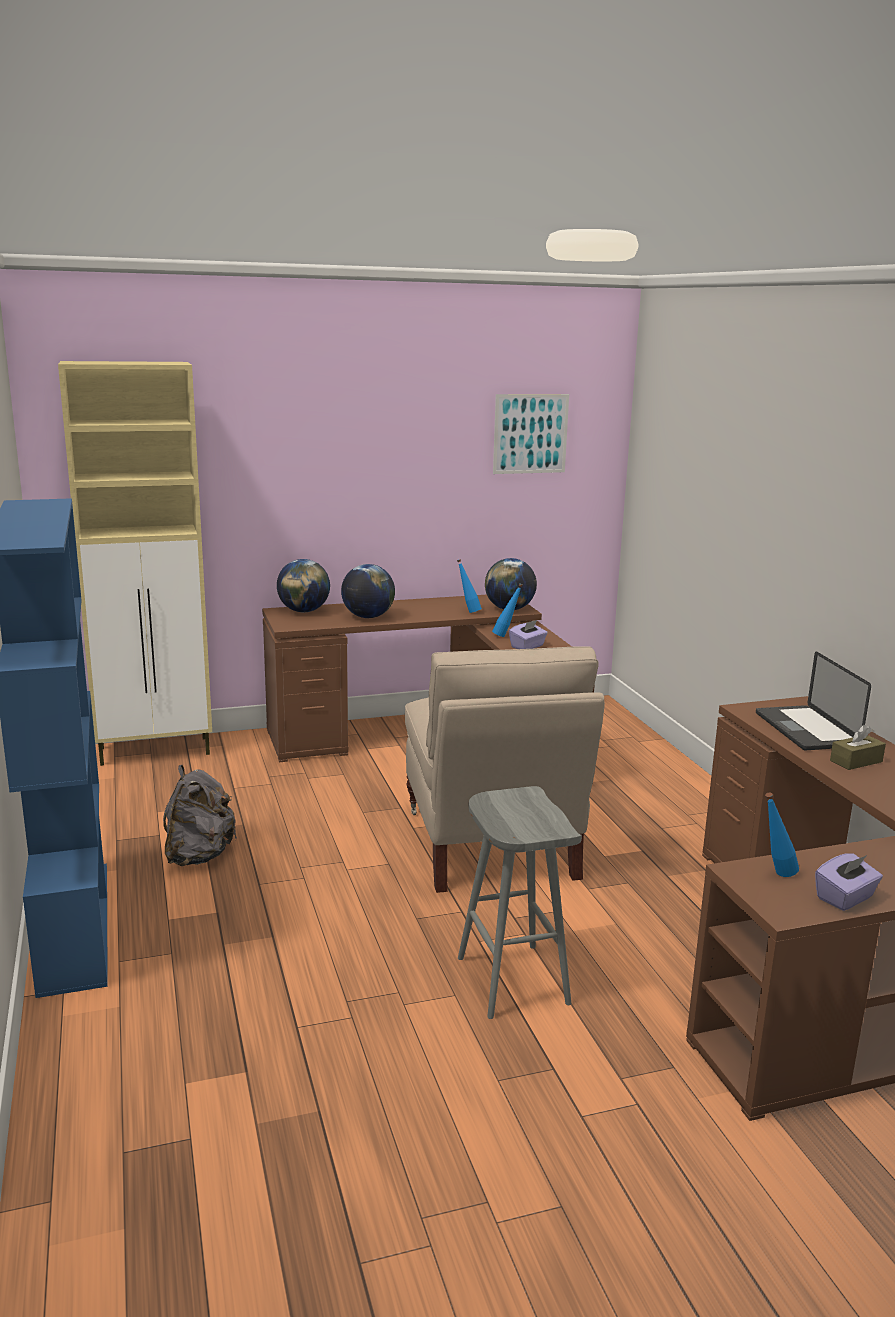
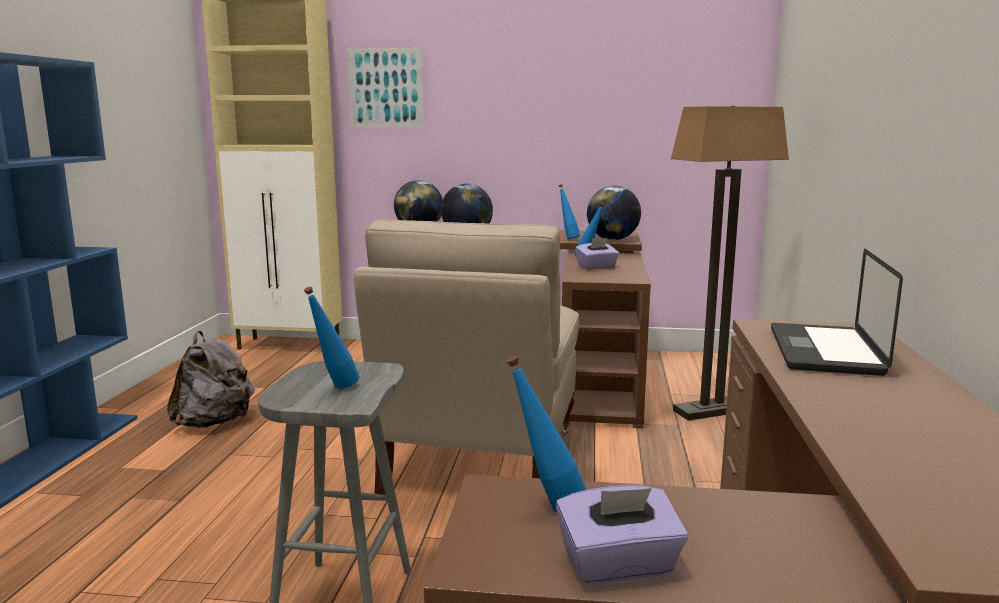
camera: 25 degrees right, 5 degrees down
picture [493,394,569,474] -> picture moved to [347,48,424,127]
brown tissue box [830,725,886,770] -> none
none -> blue bottle [304,287,359,389]
none -> floor lamp [671,106,789,421]

